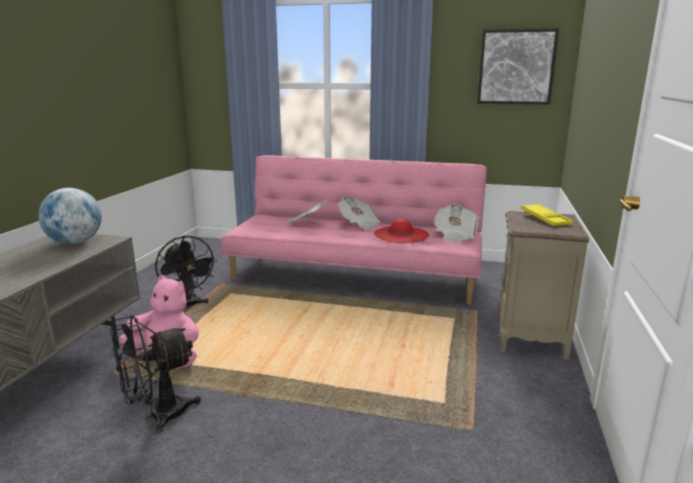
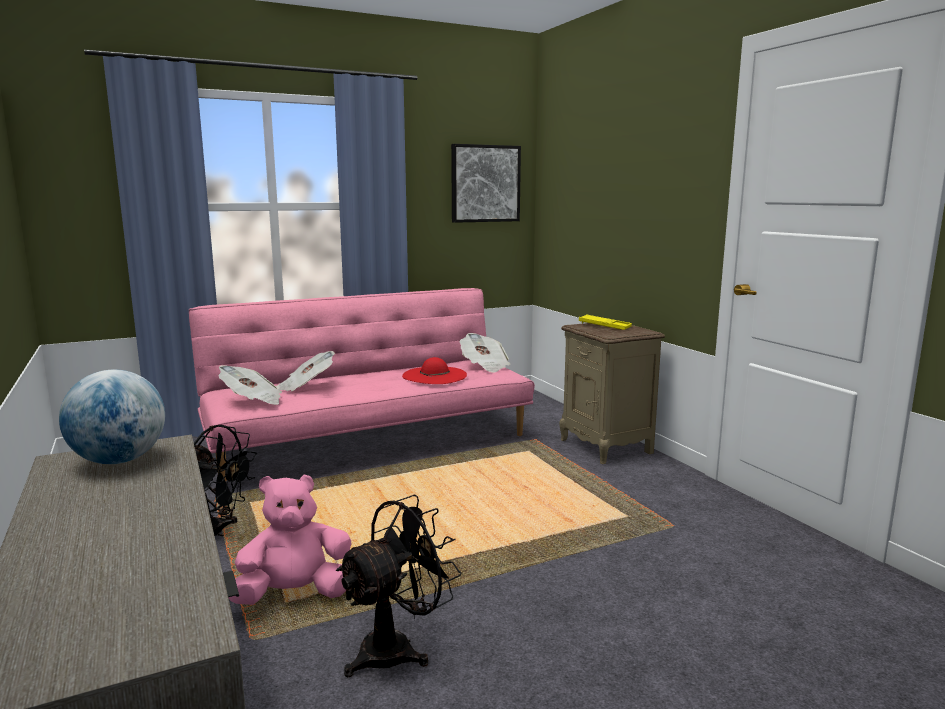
camera: 40 degrees left, 5 degrees down
black fan [110,315,201,433] -> black fan turned 150 degrees counterclockwise [336,494,461,677]
newspaper [338,196,381,230] -> newspaper moved to [219,365,282,405]

